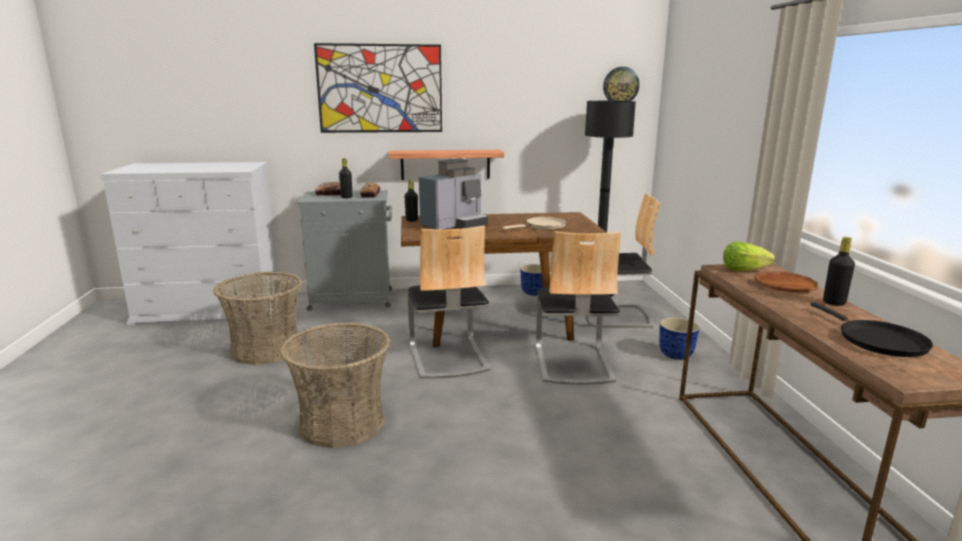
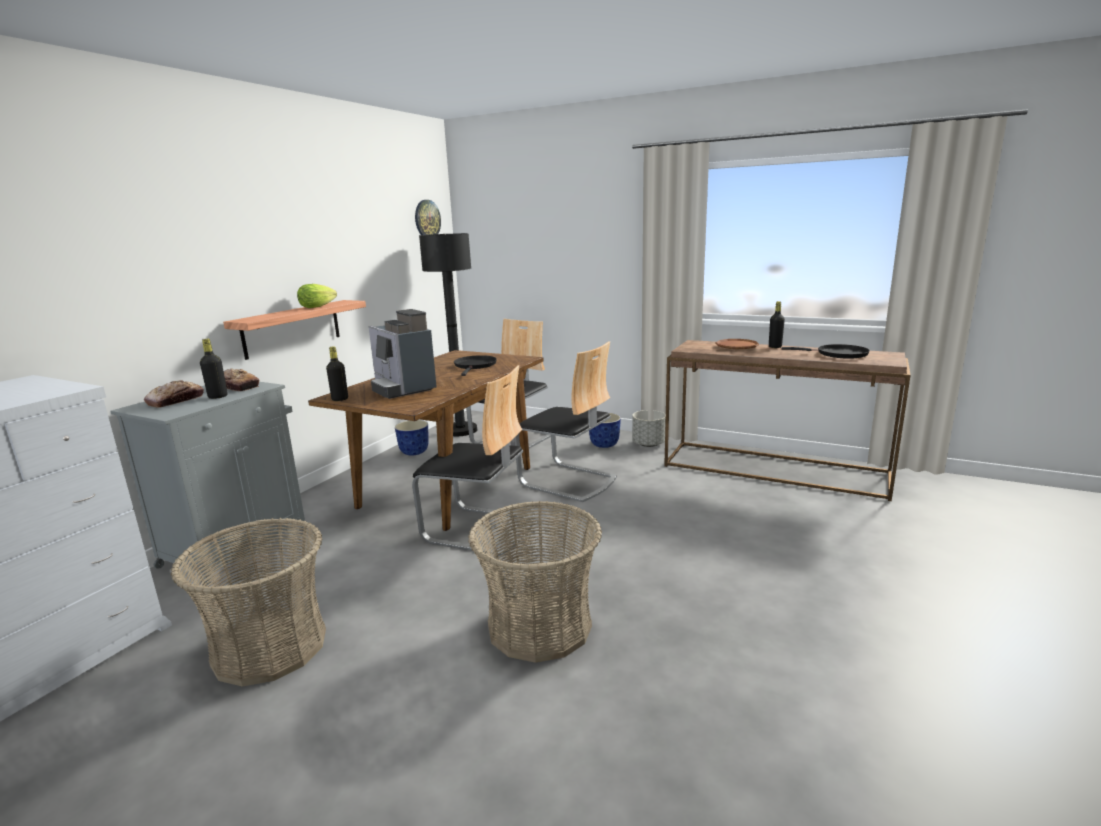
camera: 55 degrees left, 0 degrees up
picture [314,43,442,133] -> none
coffee machine [419,158,488,229] -> coffee machine turned 150 degrees clockwise [368,309,437,399]
beige frying pan [503,217,567,230] -> black frying pan [454,355,497,376]
lettuce [723,242,775,272] -> lettuce moved to [297,284,337,308]
none -> grey planter [632,410,666,447]

